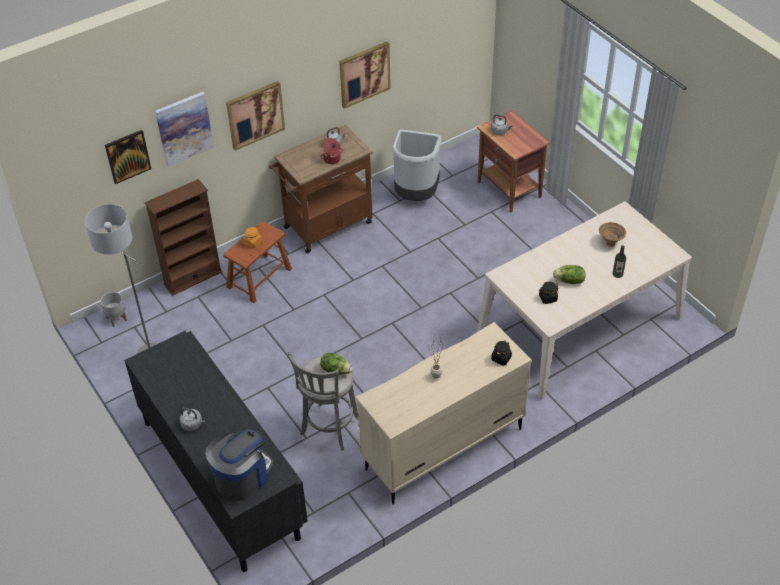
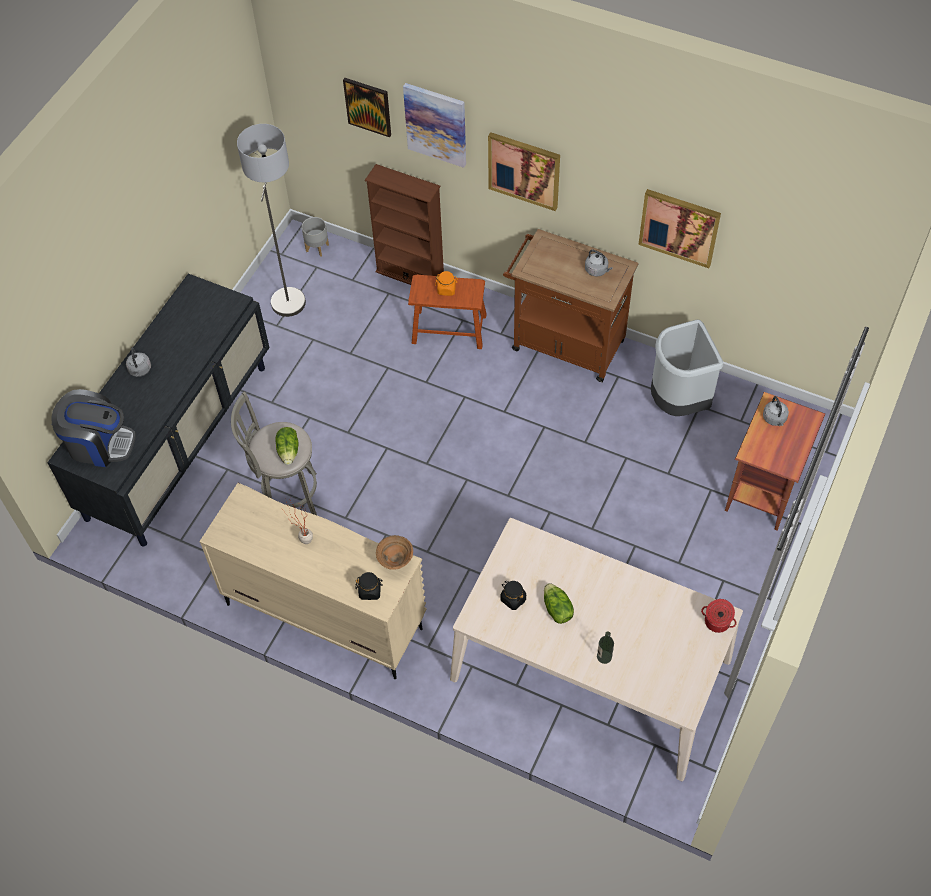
camera: 60 degrees right, 10 degrees up
cooking pot [320,138,343,164] -> cooking pot moved to [701,599,737,633]
brown bowl [599,222,626,247] -> brown bowl moved to [376,535,413,570]

